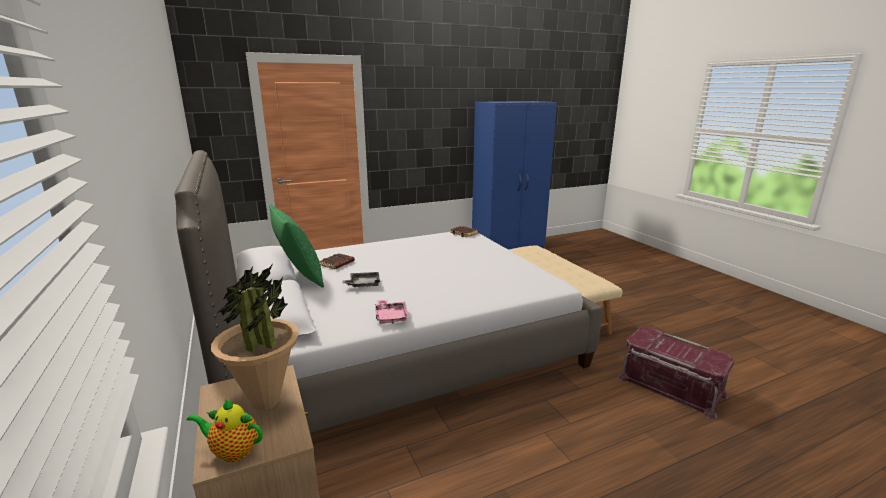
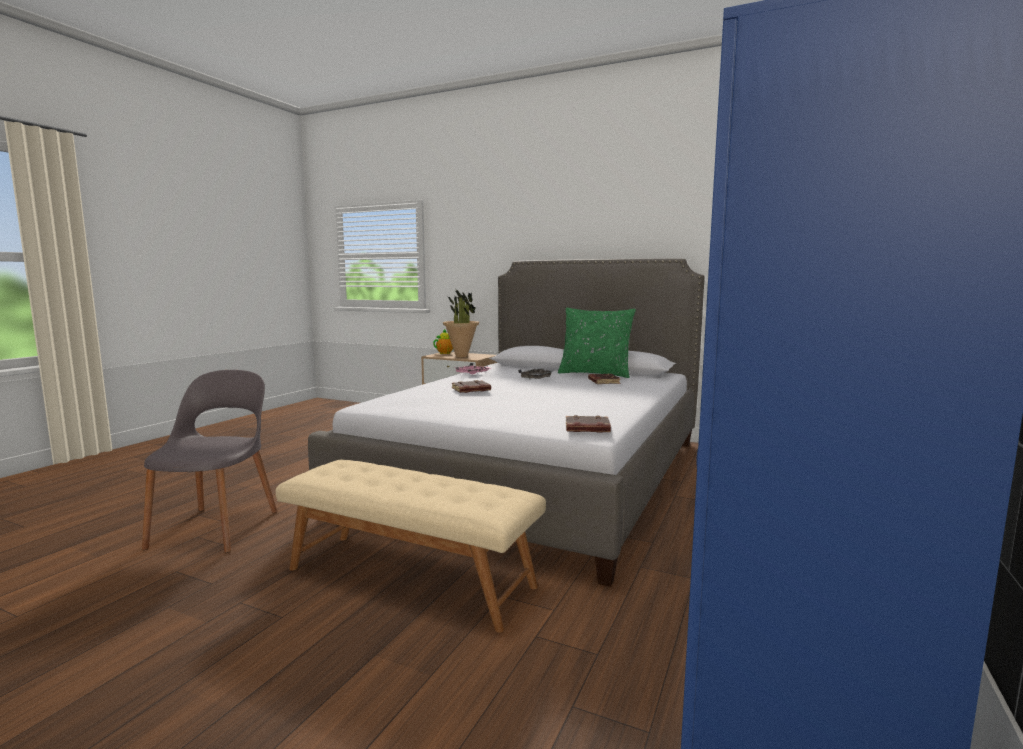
camera: 140 degrees right, 10 degrees down
red storage box [618,327,734,419] -> grey chair [142,370,277,553]
none -> brown book [452,380,491,393]

